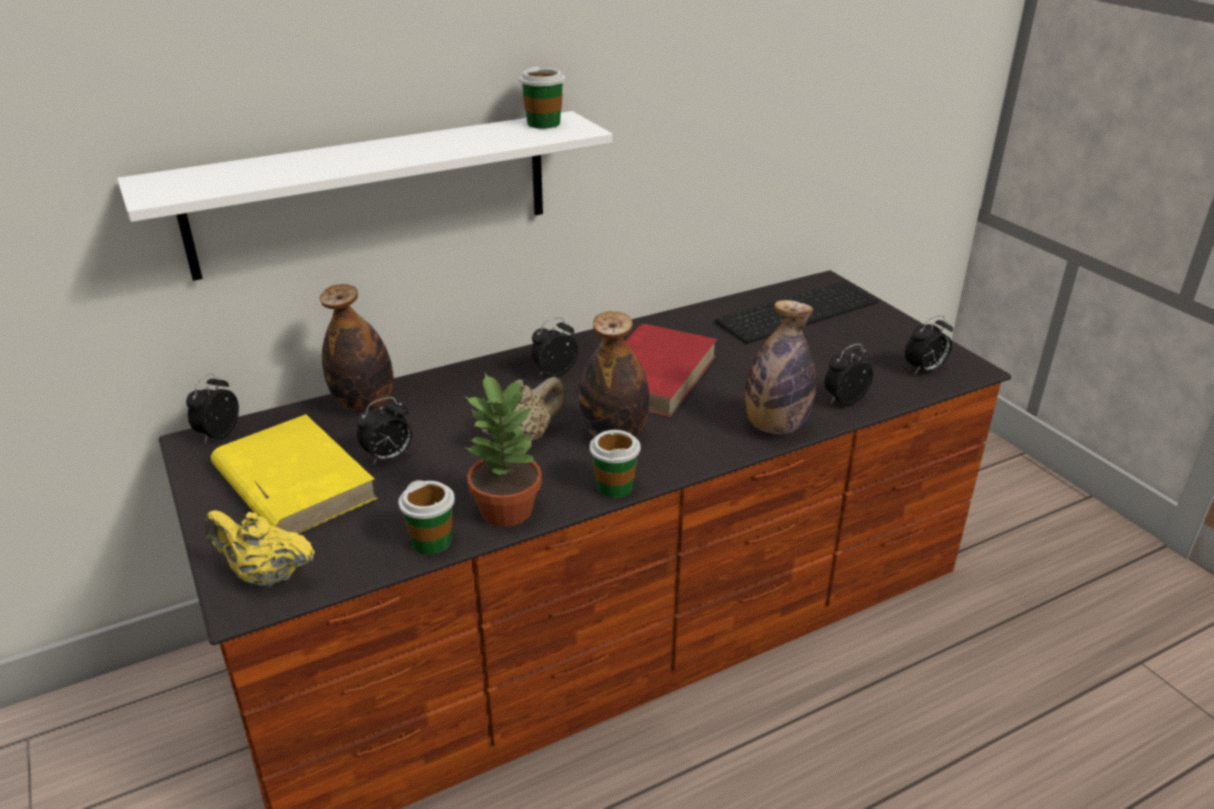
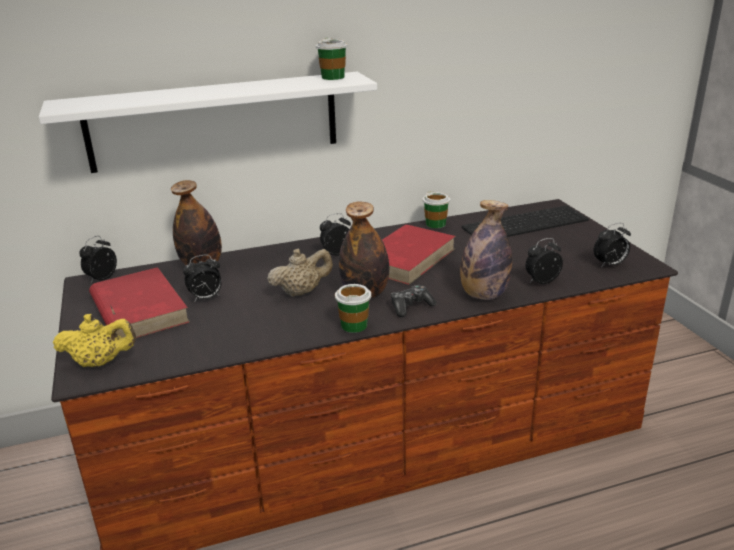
camera: 10 degrees right, 5 degrees down
yellow teapot [204,510,315,587] -> yellow teapot turned 150 degrees clockwise [53,314,136,367]
yellow book [211,414,378,534] -> red book [89,267,190,338]
cup [399,480,455,554] -> cup moved to [423,191,450,228]
potted plant [464,373,542,527] -> none
none -> game controller [391,285,437,317]

